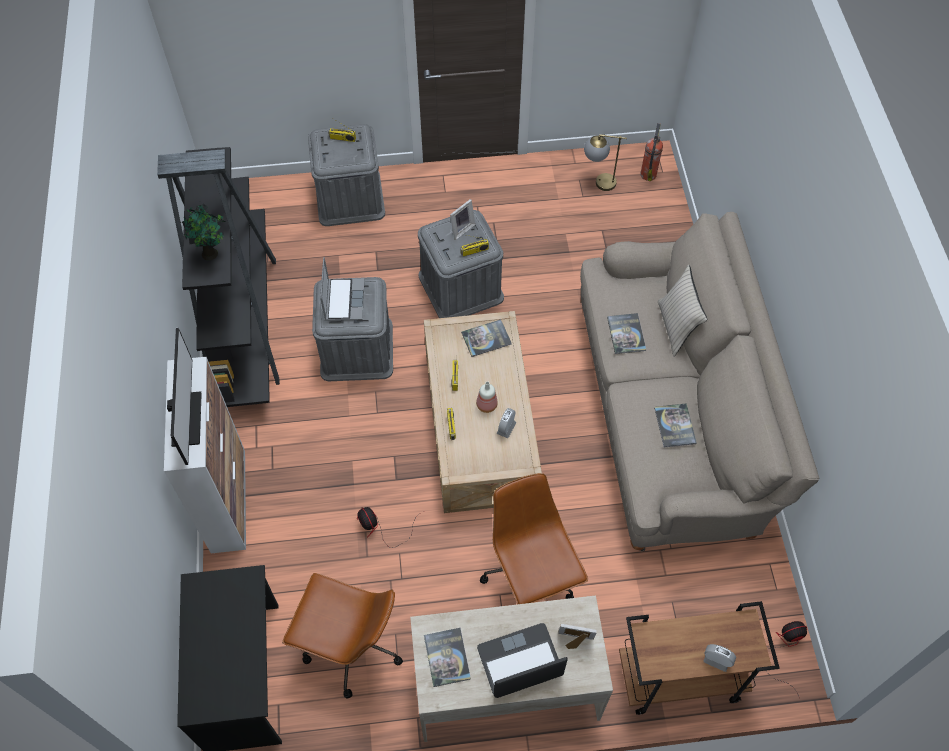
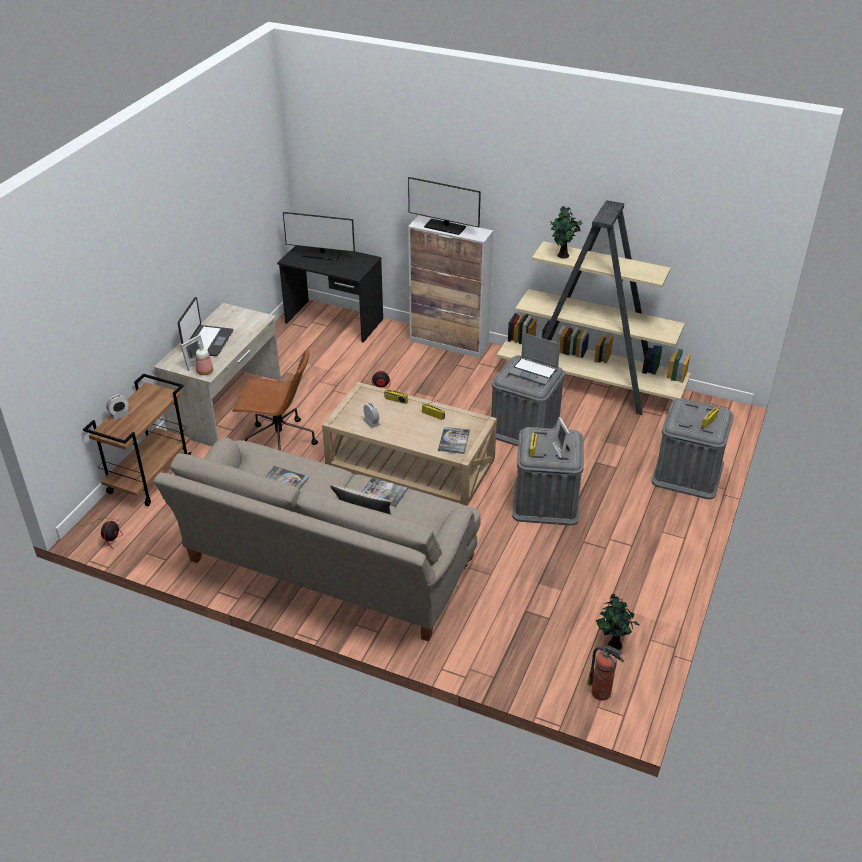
camera: 120 degrees right, 20 degrees down
black bookcase [157,147,280,407] -> beige bookcase [497,200,691,415]
brown office chair [282,573,403,698] -> none
book [424,628,471,687] -> none
bottle [476,381,498,413] -> bottle moved to [196,342,213,375]
table lamp [584,134,627,191] -> potted plant [596,594,639,650]
none -> monitor [283,212,355,261]

